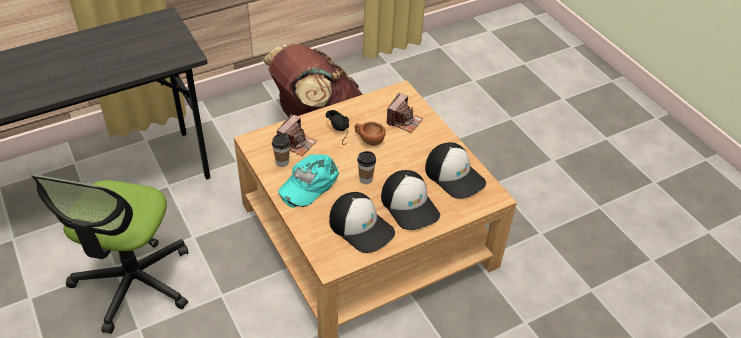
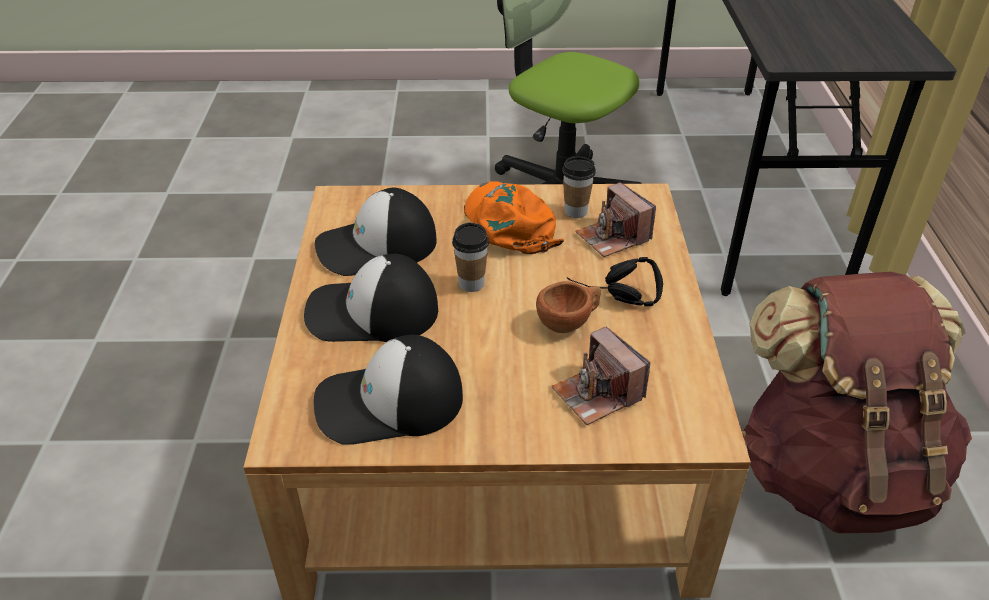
camera: 120 degrees right, 5 degrees down
turquoise cap [278,154,339,207] -> orange cap [464,181,564,254]

